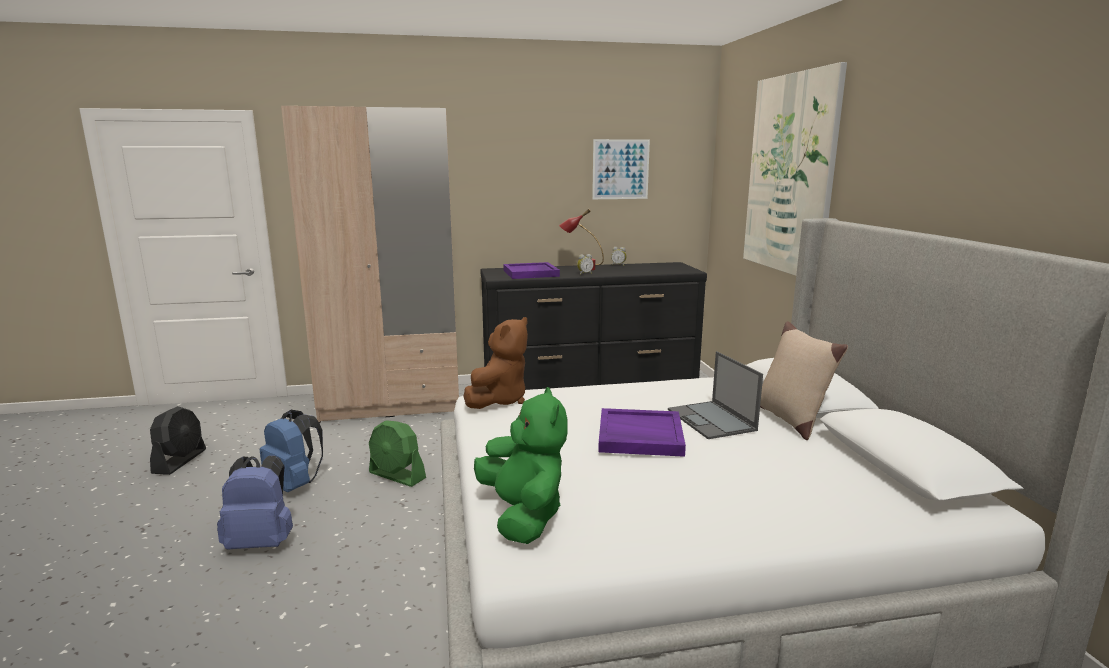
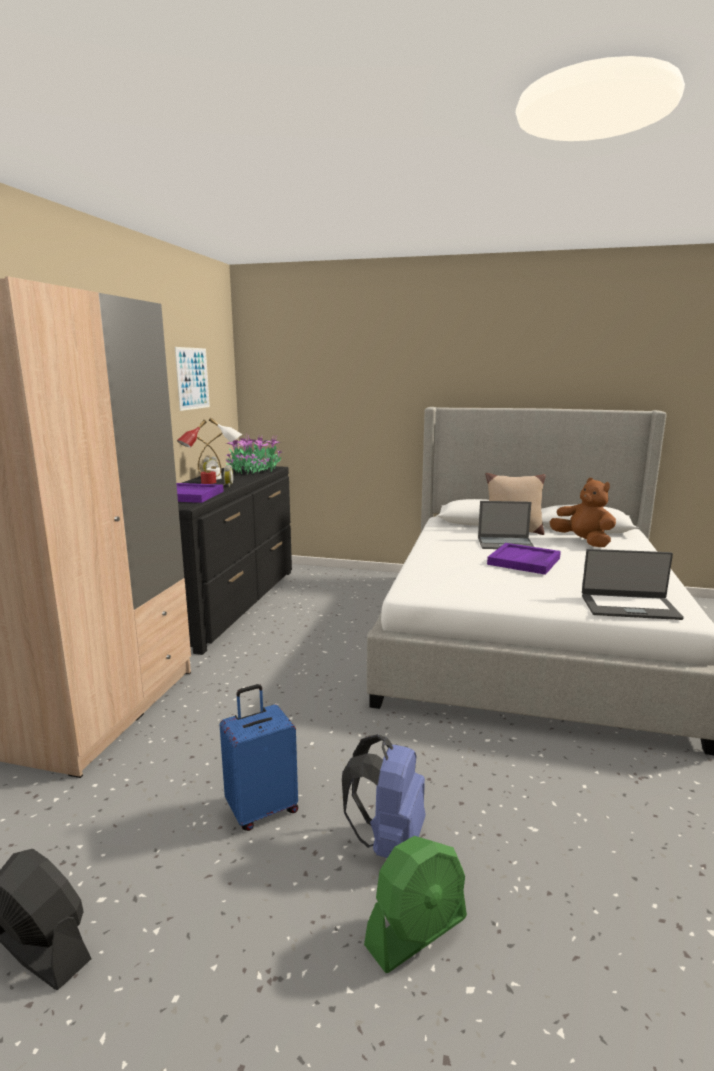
camera: 65 degrees left, 0 degrees up
blue backpack [260,410,323,492] -> blue suitcase [220,684,298,831]
green fan [369,420,426,487] -> green fan moved to [364,836,467,973]
brown plush toy [463,317,528,409] -> brown plush toy moved to [550,478,616,547]
green plush toy [474,387,568,544] -> laptop [582,549,684,620]
picture [743,62,847,276] -> none
none -> white table lamp [198,418,242,480]
none -> potted plant [225,434,282,475]

